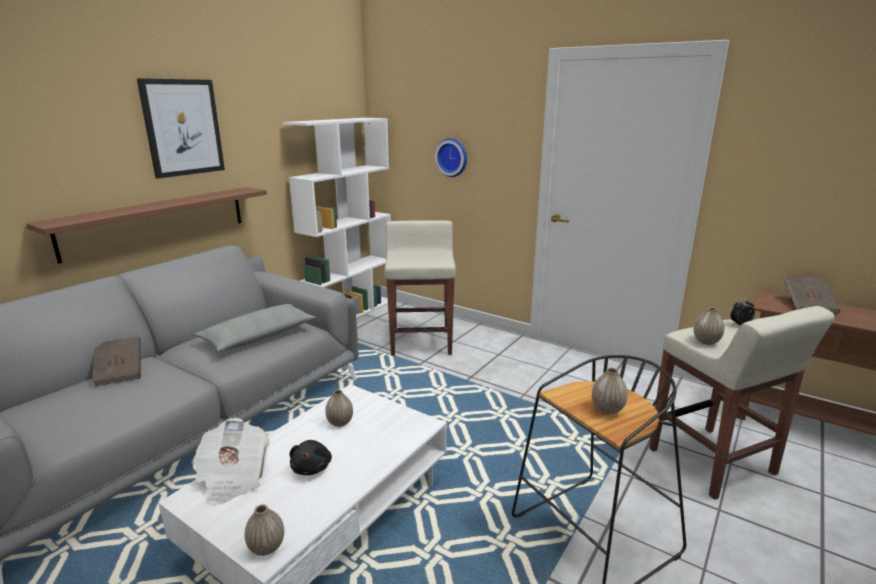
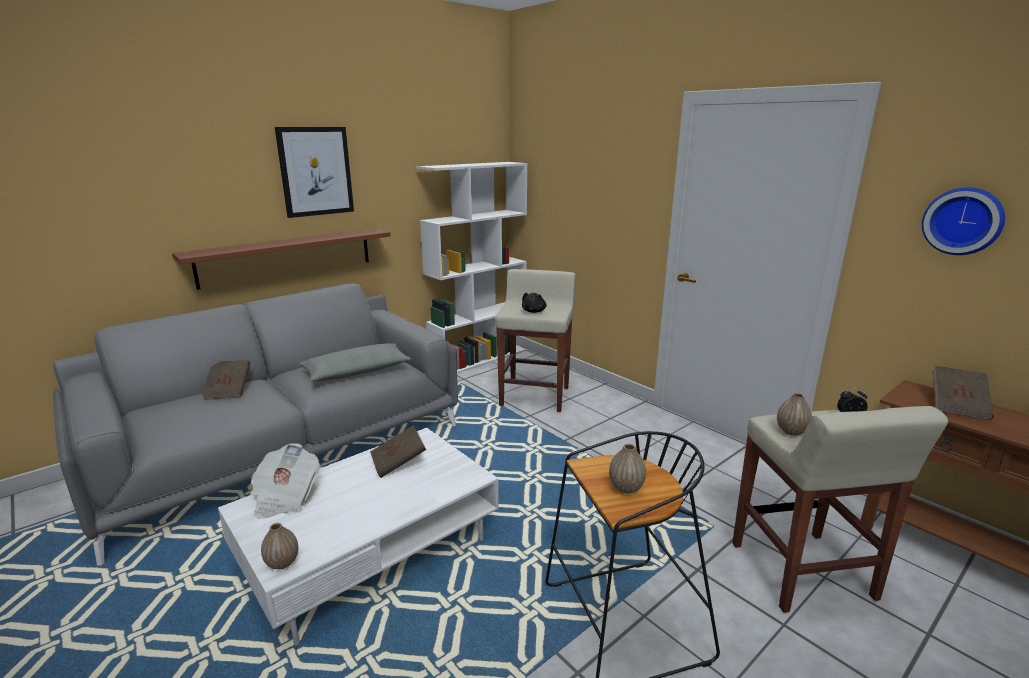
camera: 15 degrees right, 0 degrees up
black plush toy [289,440,332,475] -> black plush toy moved to [522,292,547,313]
vase [325,390,353,427] -> brown book [370,426,426,478]
wall clock [435,138,467,177] -> wall clock moved to [922,187,1005,255]

